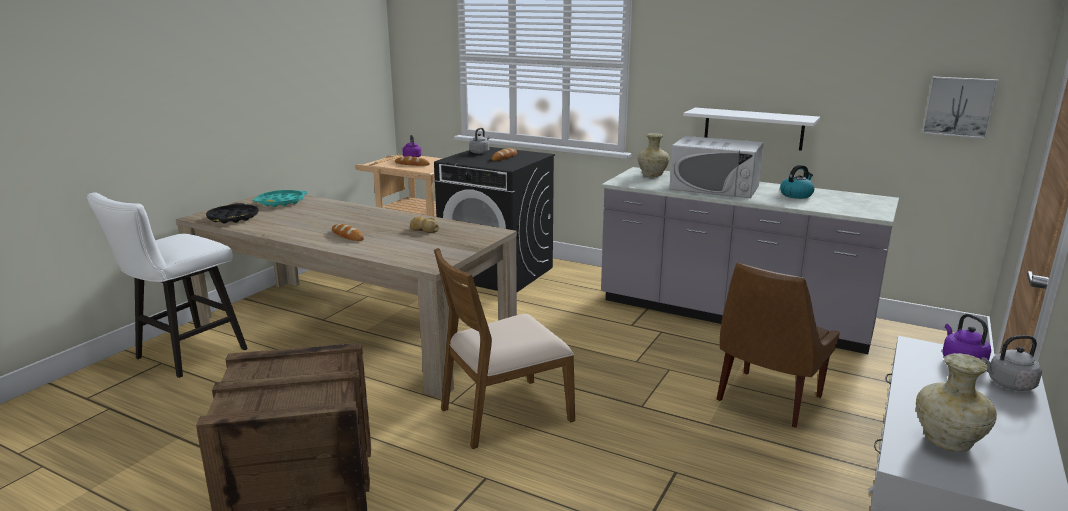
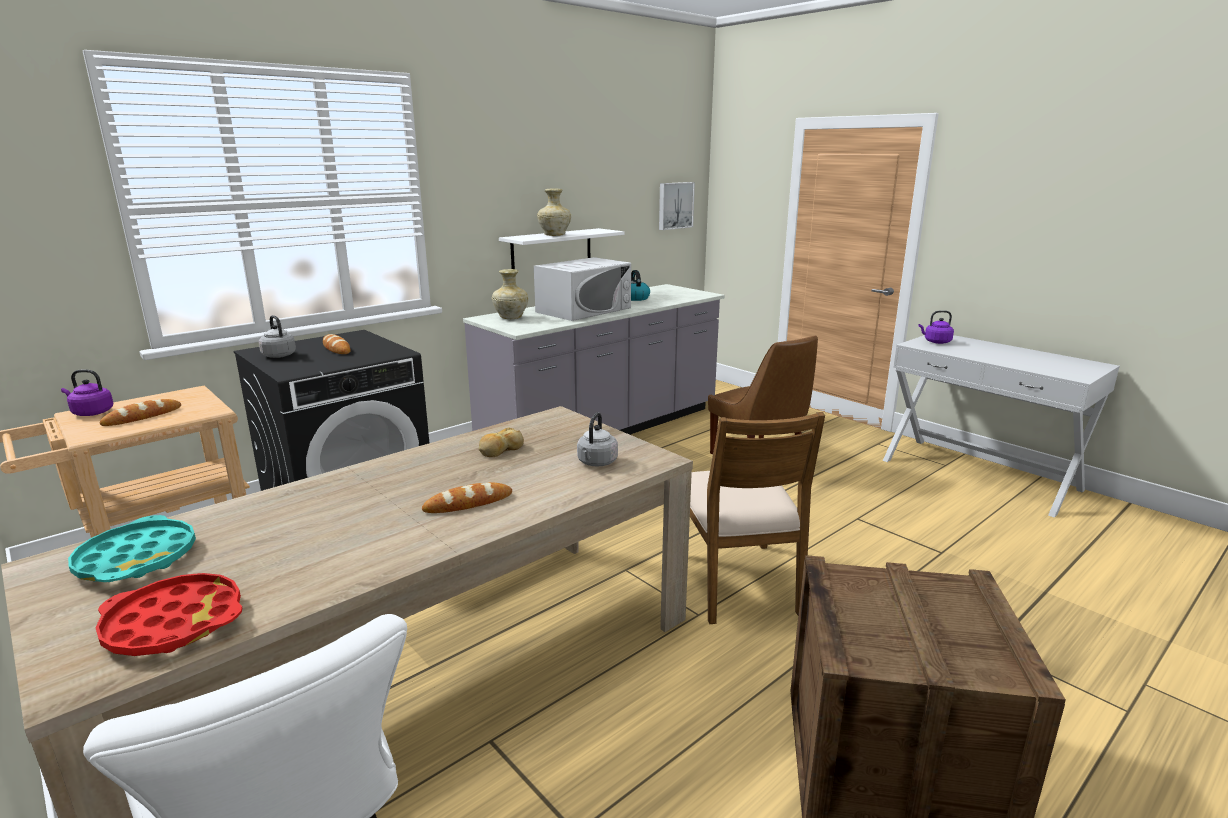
camera: 70 degrees left, 0 degrees up
black tray [206,203,259,223] -> red tray [95,573,242,656]
beige vase [916,353,997,452] -> beige vase moved to [537,189,571,236]
grey kettle [981,335,1042,391] -> grey kettle moved to [577,412,618,466]

